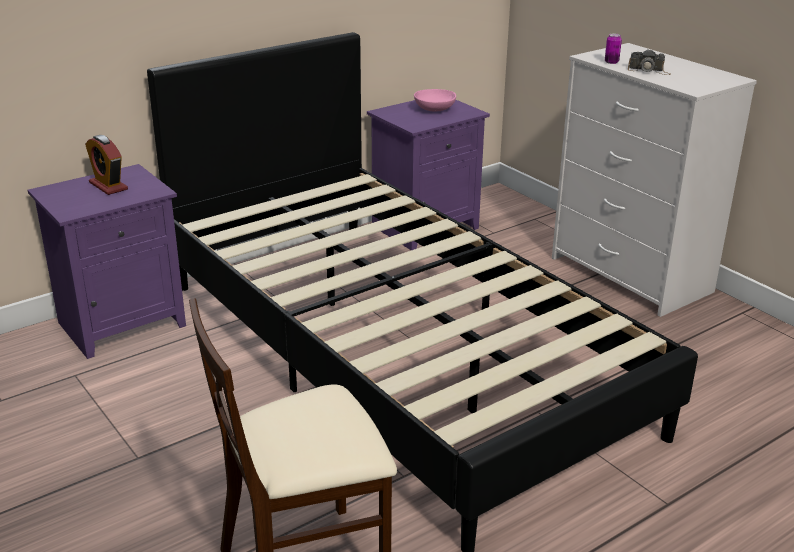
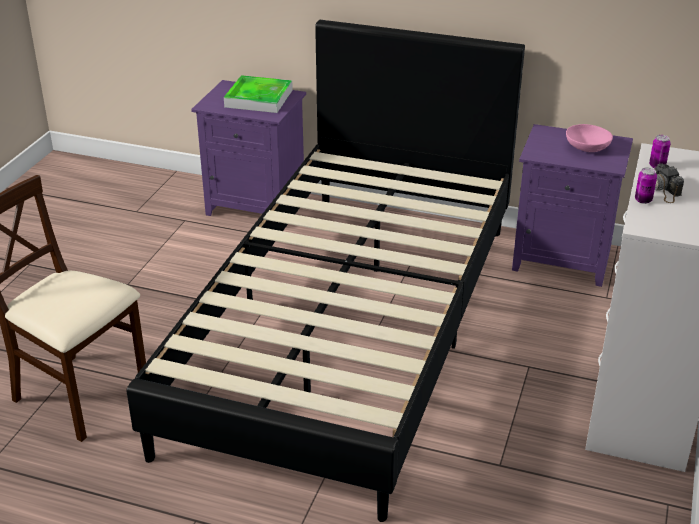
camera: 55 degrees right, 5 degrees up
alarm clock [86,135,128,195] -> tray [224,75,293,113]
none -> can [635,168,657,204]

